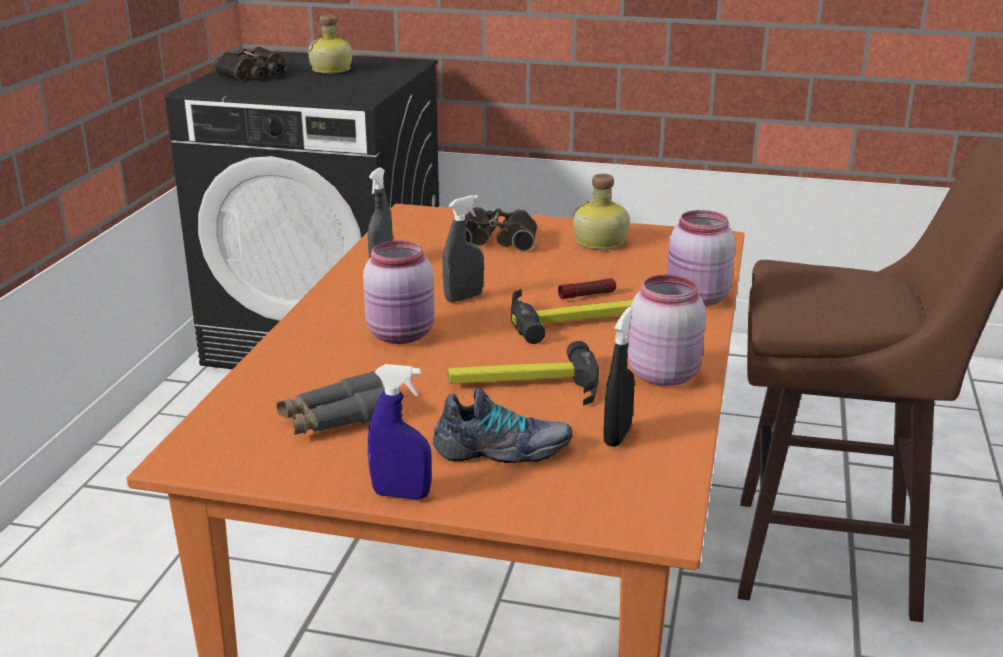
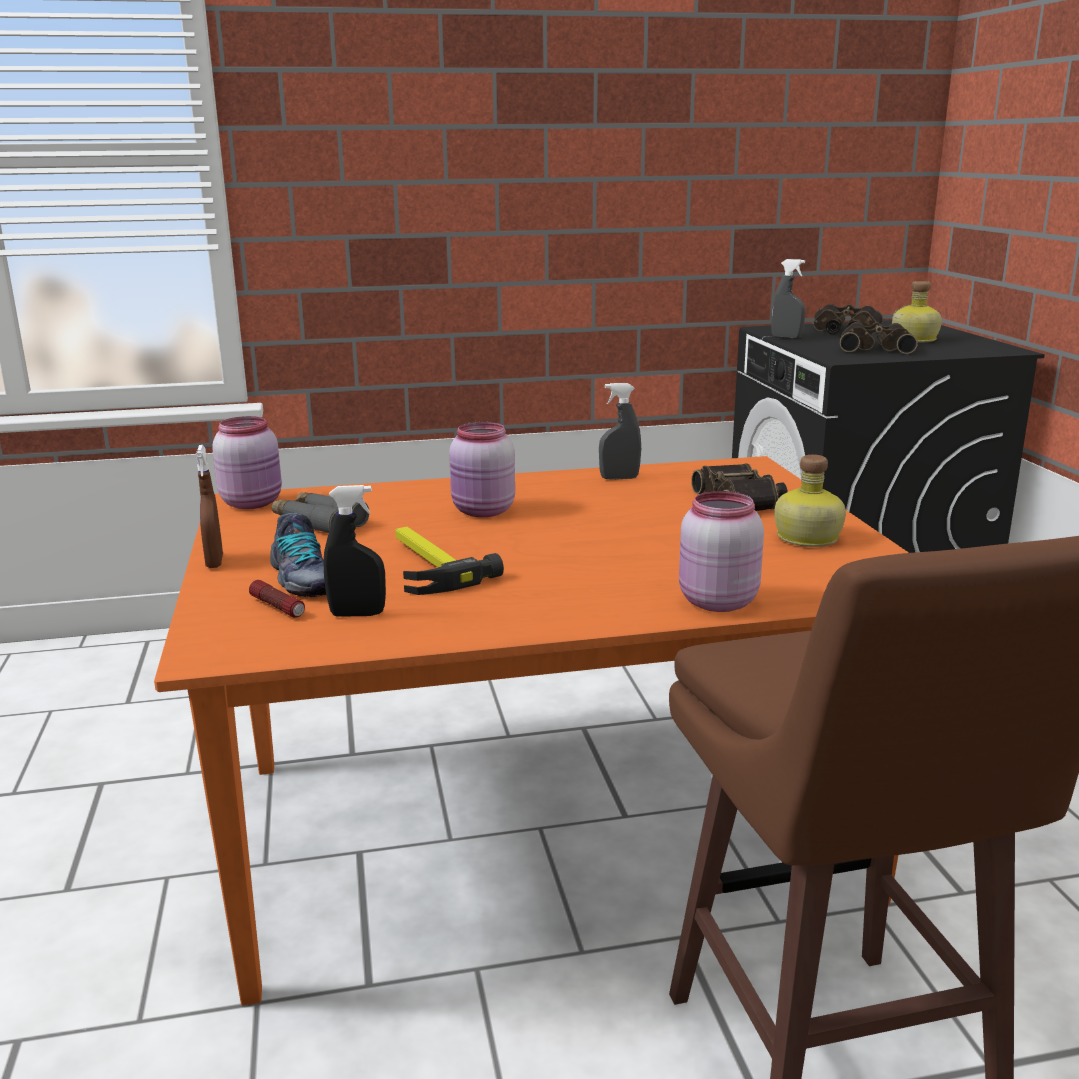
camera: 65 degrees right, 5 degrees down
blue spray bottle [368,364,432,500] -> brown spray bottle [196,445,223,568]
grey spray bottle [442,195,484,302] -> grey spray bottle moved to [771,259,806,339]
hammer [511,289,633,344] -> none
flashlight [558,278,616,299] -> flashlight moved to [249,580,305,618]
pink jar [628,275,706,386] -> pink jar moved to [212,416,282,509]
none -> binoculars [839,322,918,354]

